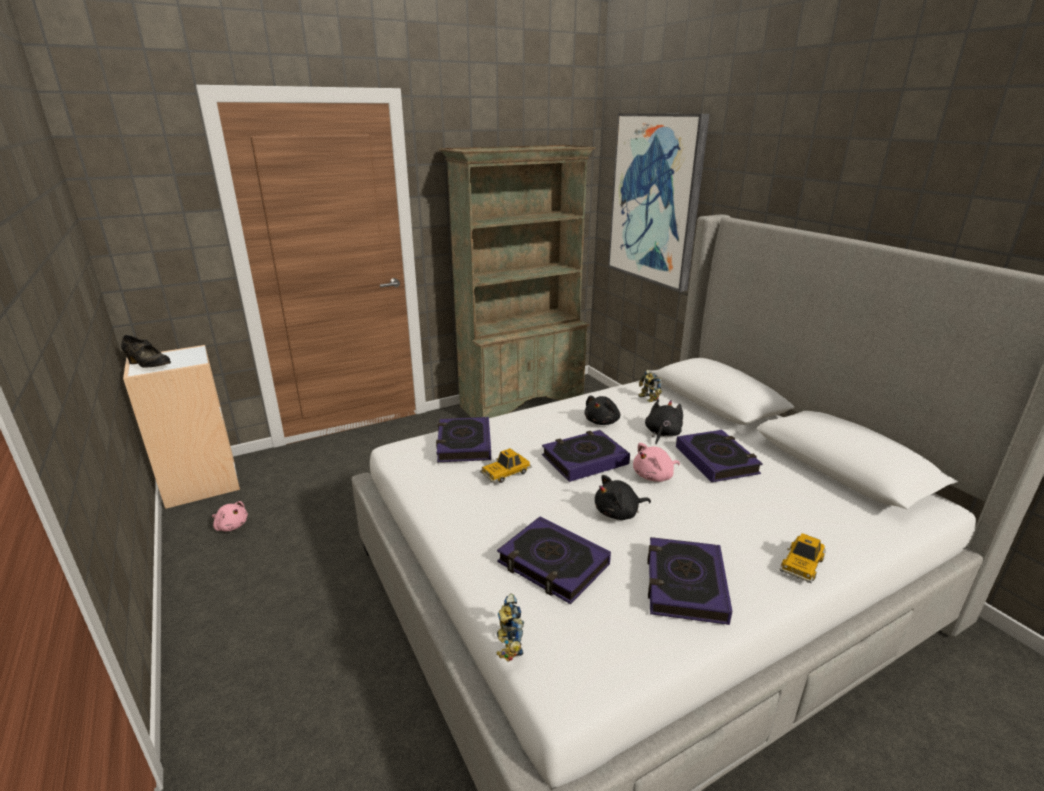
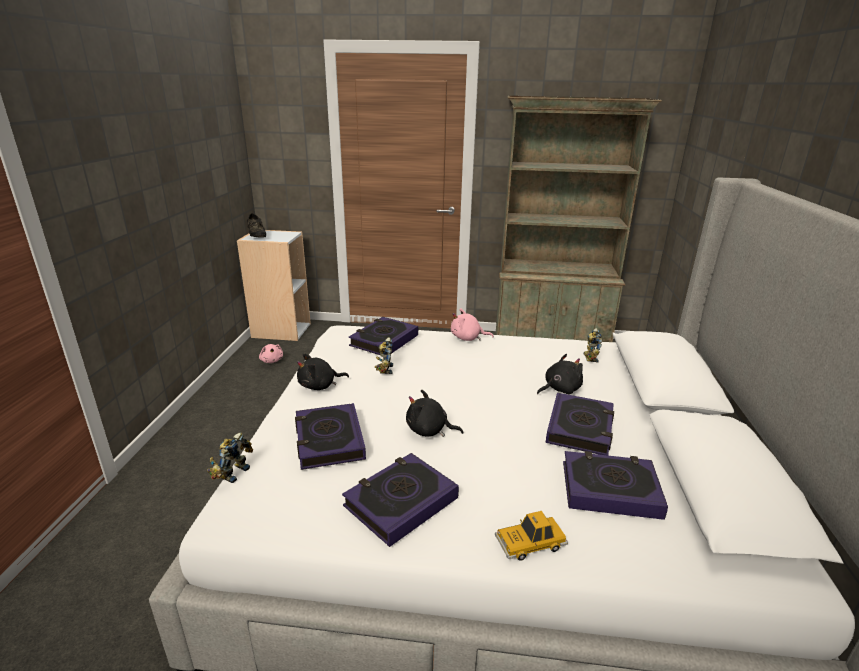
camera: 35 degrees right, 0 degrees up
toy car [480,448,532,483] -> toy robot [375,337,393,374]
book [542,430,630,482] -> book moved to [563,451,668,520]
black plush toy [584,396,620,425] -> black plush toy moved to [297,353,349,390]
picture [608,113,710,292] -> none
pink plush toy [633,443,680,482] -> pink plush toy moved to [451,308,494,341]

